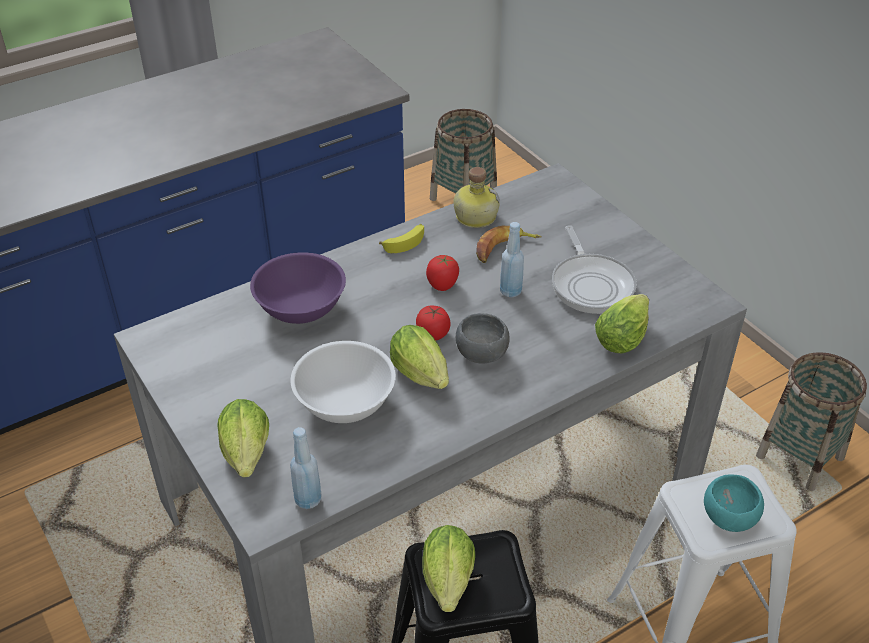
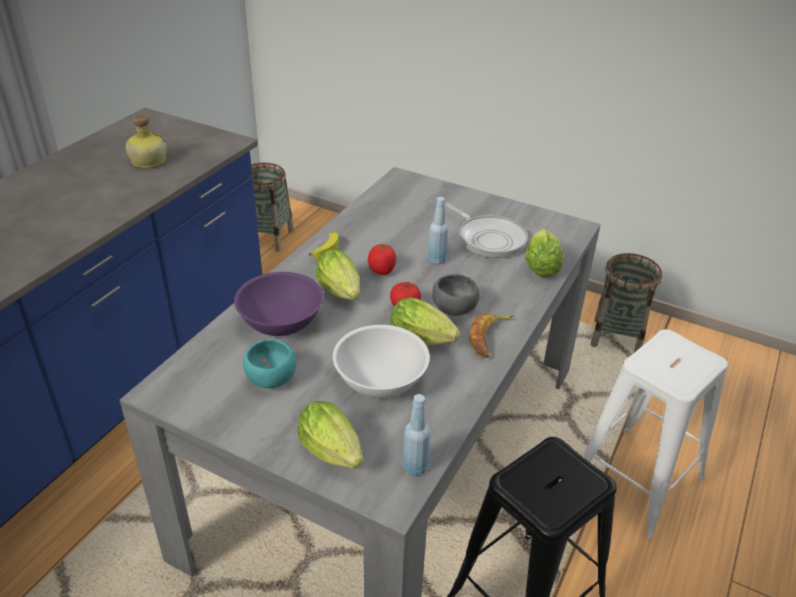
camera: 30 degrees left, 5 degrees down
lettuce [422,525,475,612] -> lettuce moved to [316,250,360,300]
bottle [454,167,500,228] -> bottle moved to [126,115,166,168]
banana [476,226,542,263] -> banana moved to [470,313,514,358]
turquoise bowl [704,474,764,532] -> turquoise bowl moved to [243,339,296,388]

